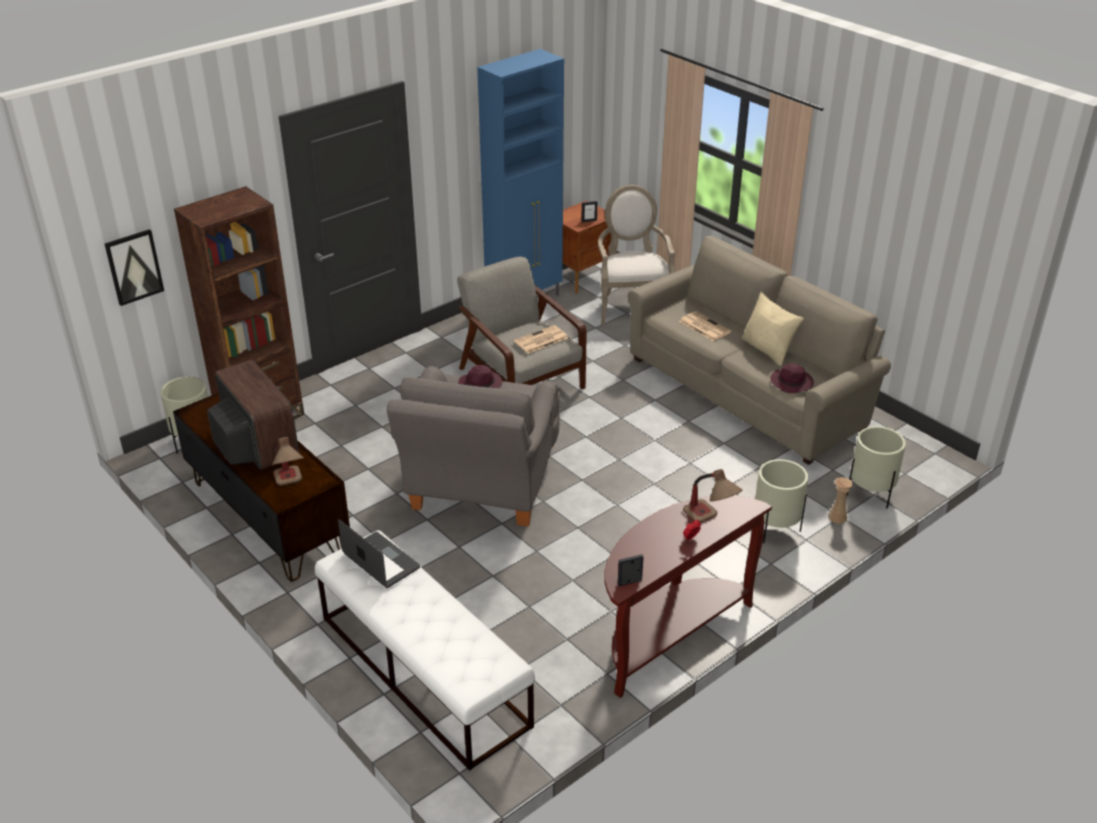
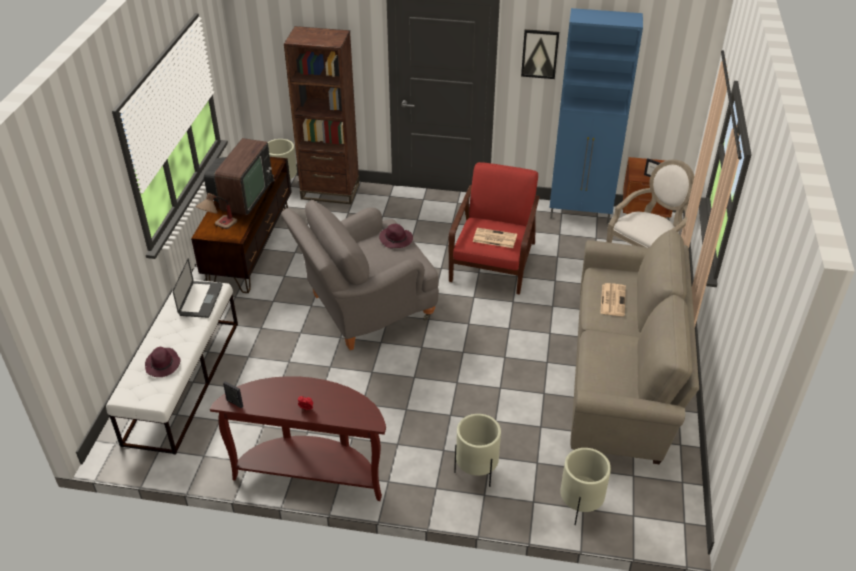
camera: 50 degrees right, 5 degrees up
picture [105,229,164,306] -> picture moved to [521,29,559,79]
grey armchair [457,256,587,389] -> red armchair [449,162,540,295]
table lamp [683,469,742,523] -> none
beige pillow [742,292,804,366] -> none
purple hat [770,363,814,393] -> purple hat moved to [145,347,181,377]
beige vase [828,477,853,524] -> none

